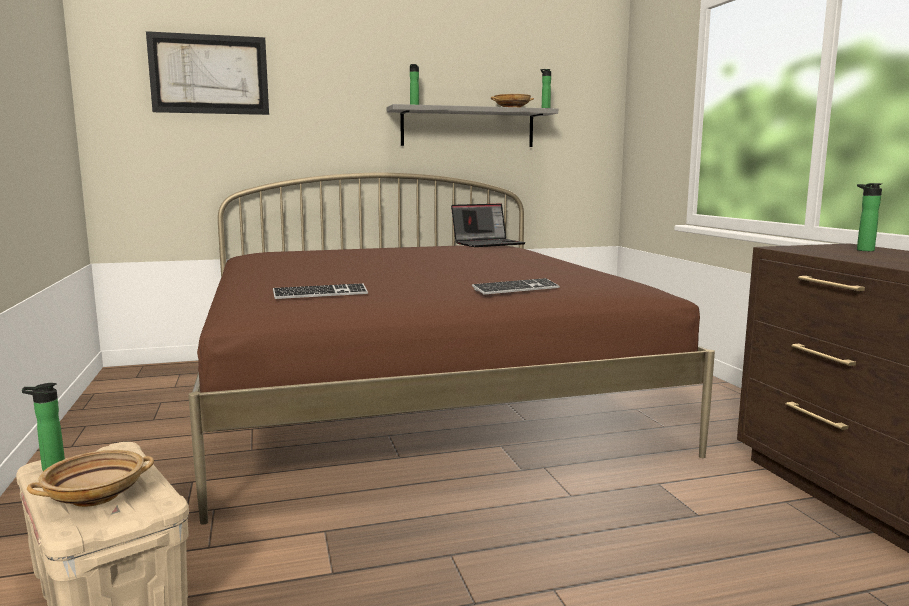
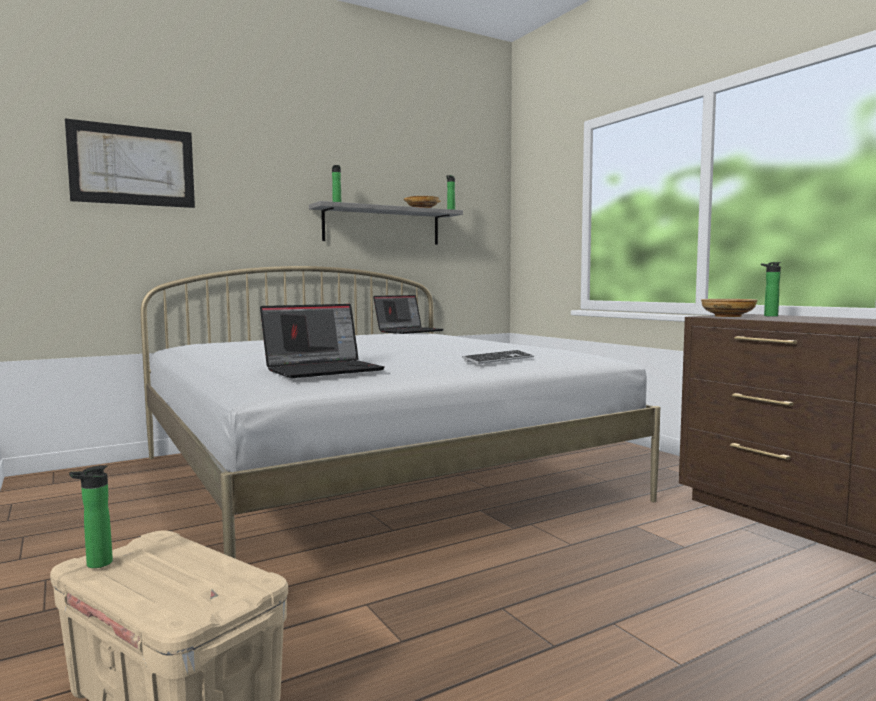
camera: 15 degrees left, 5 degrees down
beige bowl [27,450,154,507] -> beige bowl moved to [701,299,758,317]
brown bed [188,173,715,525] -> white bed [140,266,660,559]
keyboard [273,283,368,299] -> laptop [260,304,385,378]

